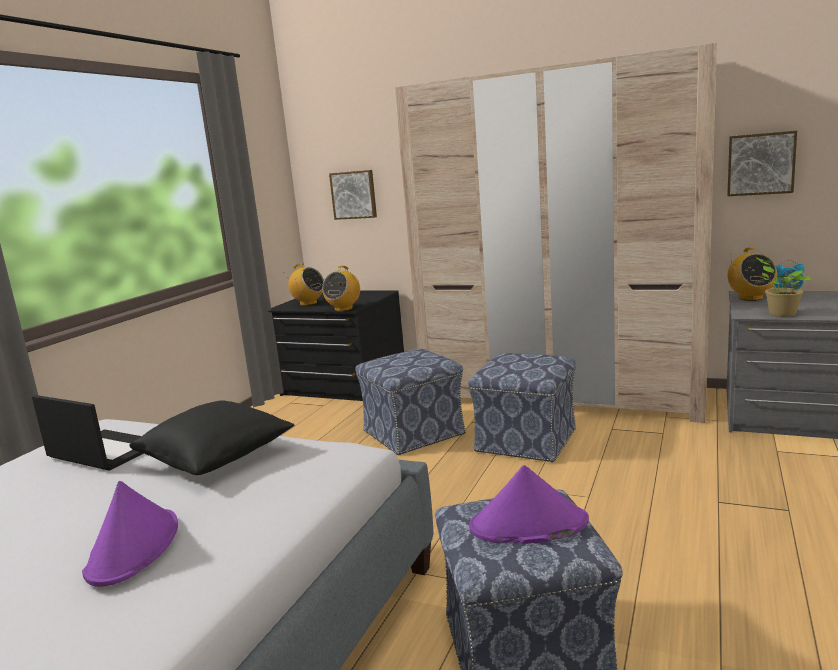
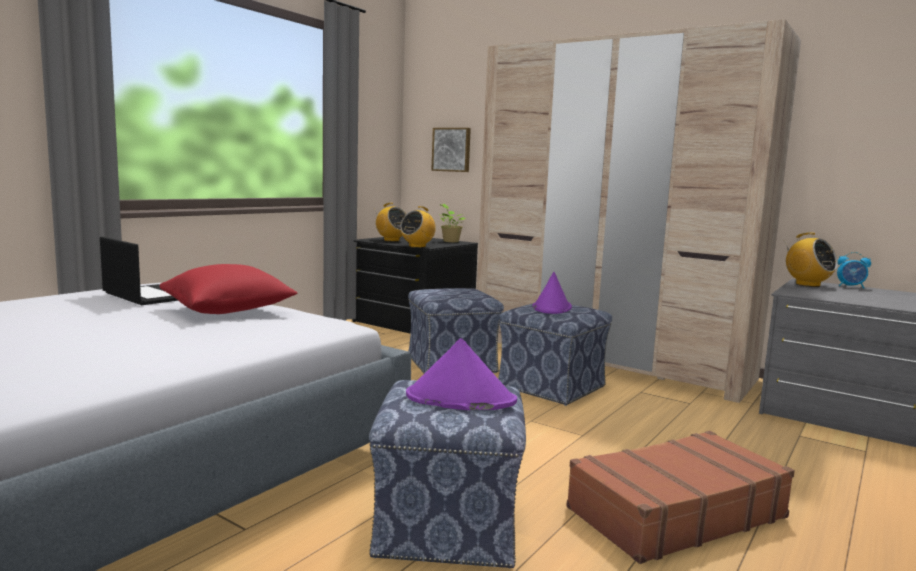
camera: 10 degrees right, 5 degrees down
purple hat [82,481,178,587] -> purple hat moved to [533,272,572,314]
black pillow [130,400,294,475] -> red pillow [160,264,298,314]
picture [727,131,797,196] -> none
radio [728,247,777,301] -> radio turned 45 degrees counterclockwise [784,233,838,287]
potted plant [755,257,813,317] -> potted plant moved to [439,204,466,242]
none -> brown suitcase [566,431,795,564]

